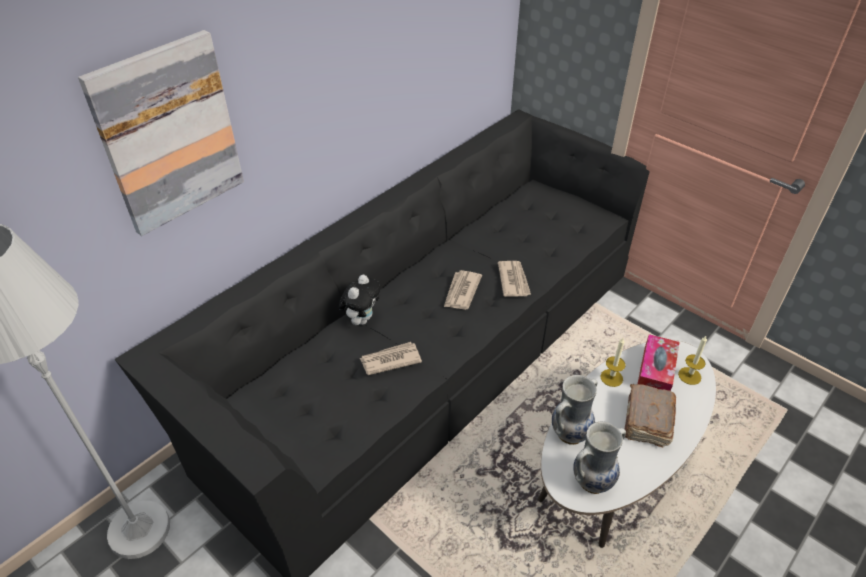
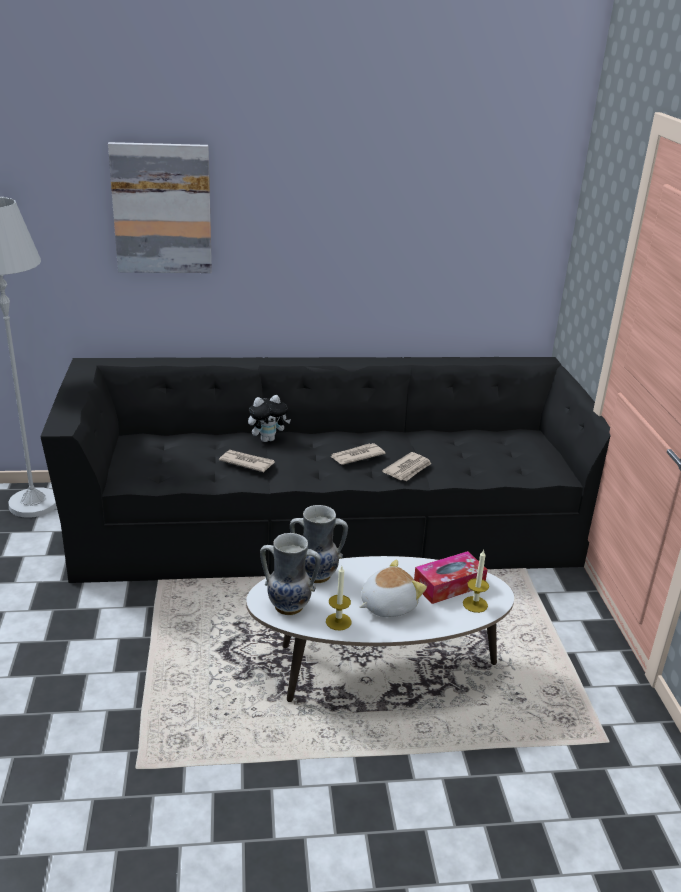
camera: 40 degrees right, 15 degrees down
candle [600,338,626,387] -> candle moved to [326,566,351,631]
brown book [625,384,676,448] -> plush toy [360,560,427,617]

